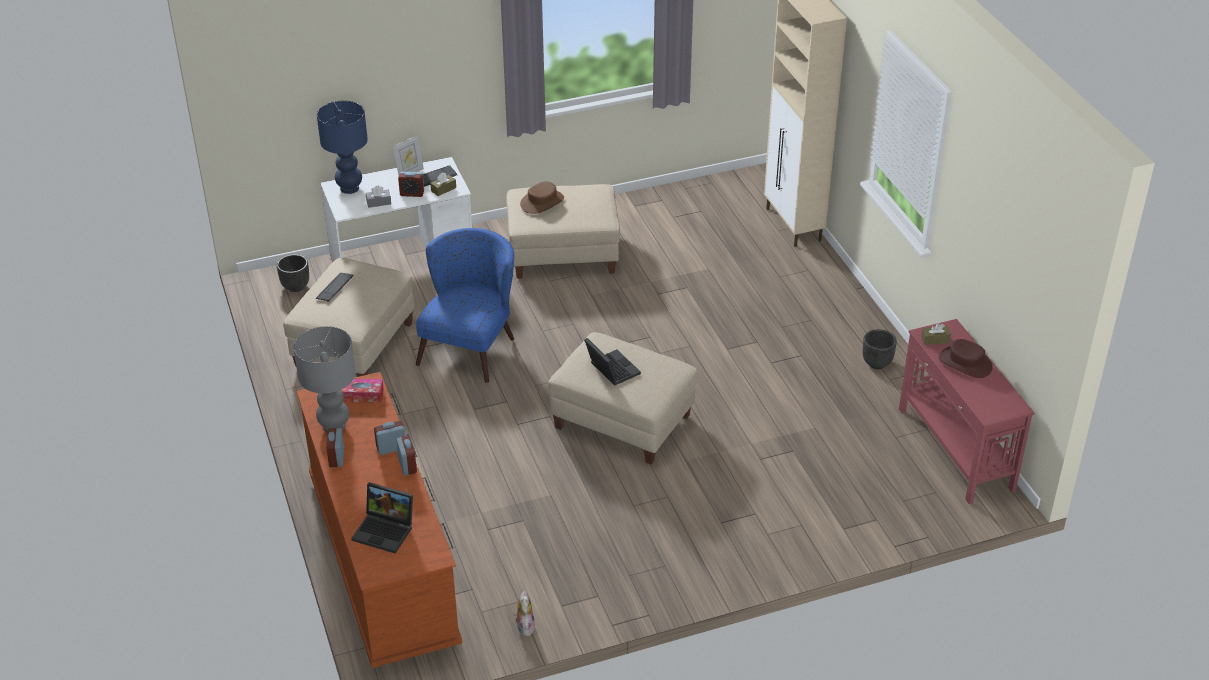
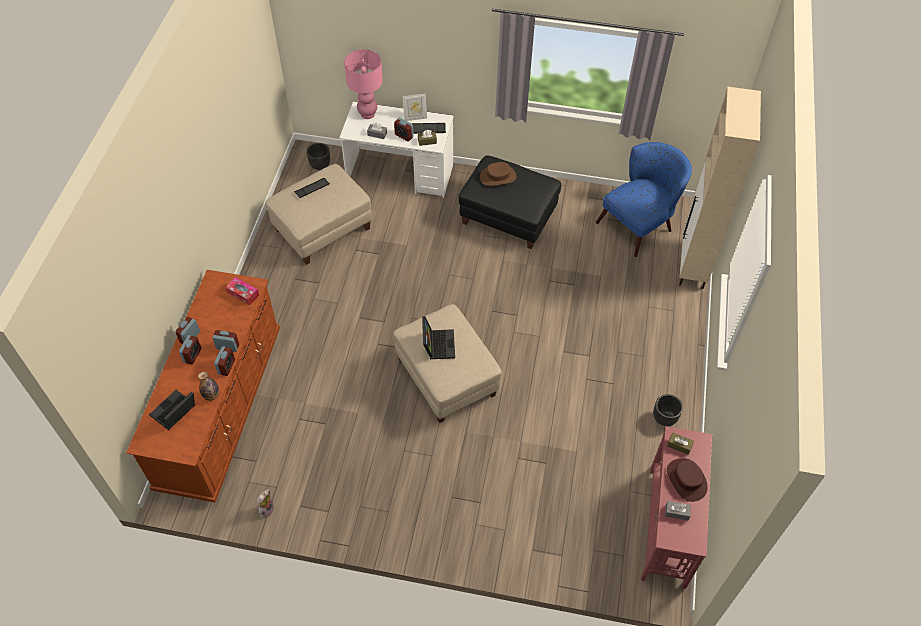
camera: 30 degrees right, 15 degrees up
grey table lamp [293,326,356,433] -> none
blue table lamp [317,101,368,194] -> pink table lamp [344,49,383,119]
laptop [351,482,413,554] -> laptop turned 75 degrees clockwise [149,390,195,430]
blue armchair [416,228,514,383] -> blue armchair moved to [596,142,692,257]
beige ottoman [506,184,620,279] -> black ottoman [459,155,561,249]
none -> alarm clock [179,335,201,365]
none -> bottle [198,371,219,401]
none -> grey tissue box [665,501,691,521]

